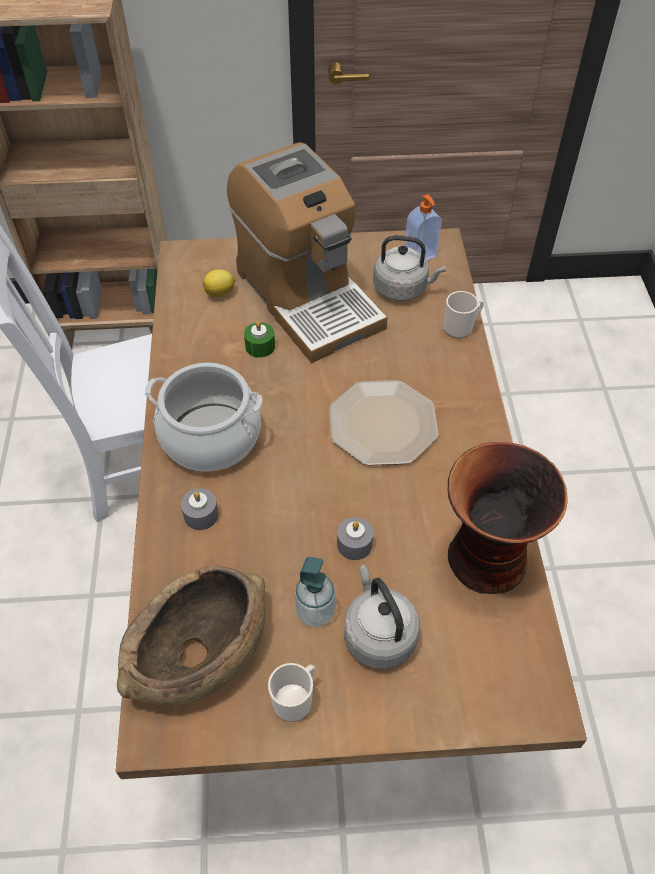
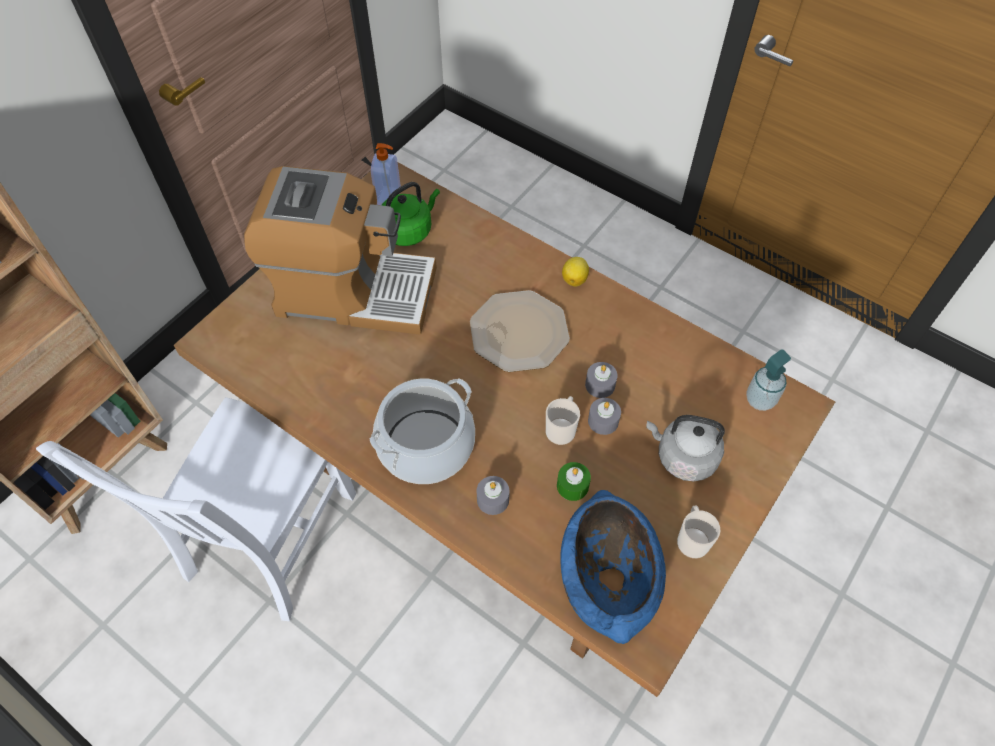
camera: 50 degrees left, 5 degrees up
brown bowl [117,566,265,705] -> blue bowl [560,490,666,644]
lemon [203,270,235,297] -> lemon moved to [562,257,589,286]
green candle [244,321,275,358] -> green candle moved to [557,462,591,501]
soap dispenser [295,557,336,627] -> soap dispenser moved to [746,349,791,411]
grey kettle [373,235,446,301] -> green kettle [381,182,440,246]
mug [444,291,484,338] -> mug moved to [546,396,580,445]
vase [448,442,568,594] -> none
none -> grey candle [585,362,618,398]

